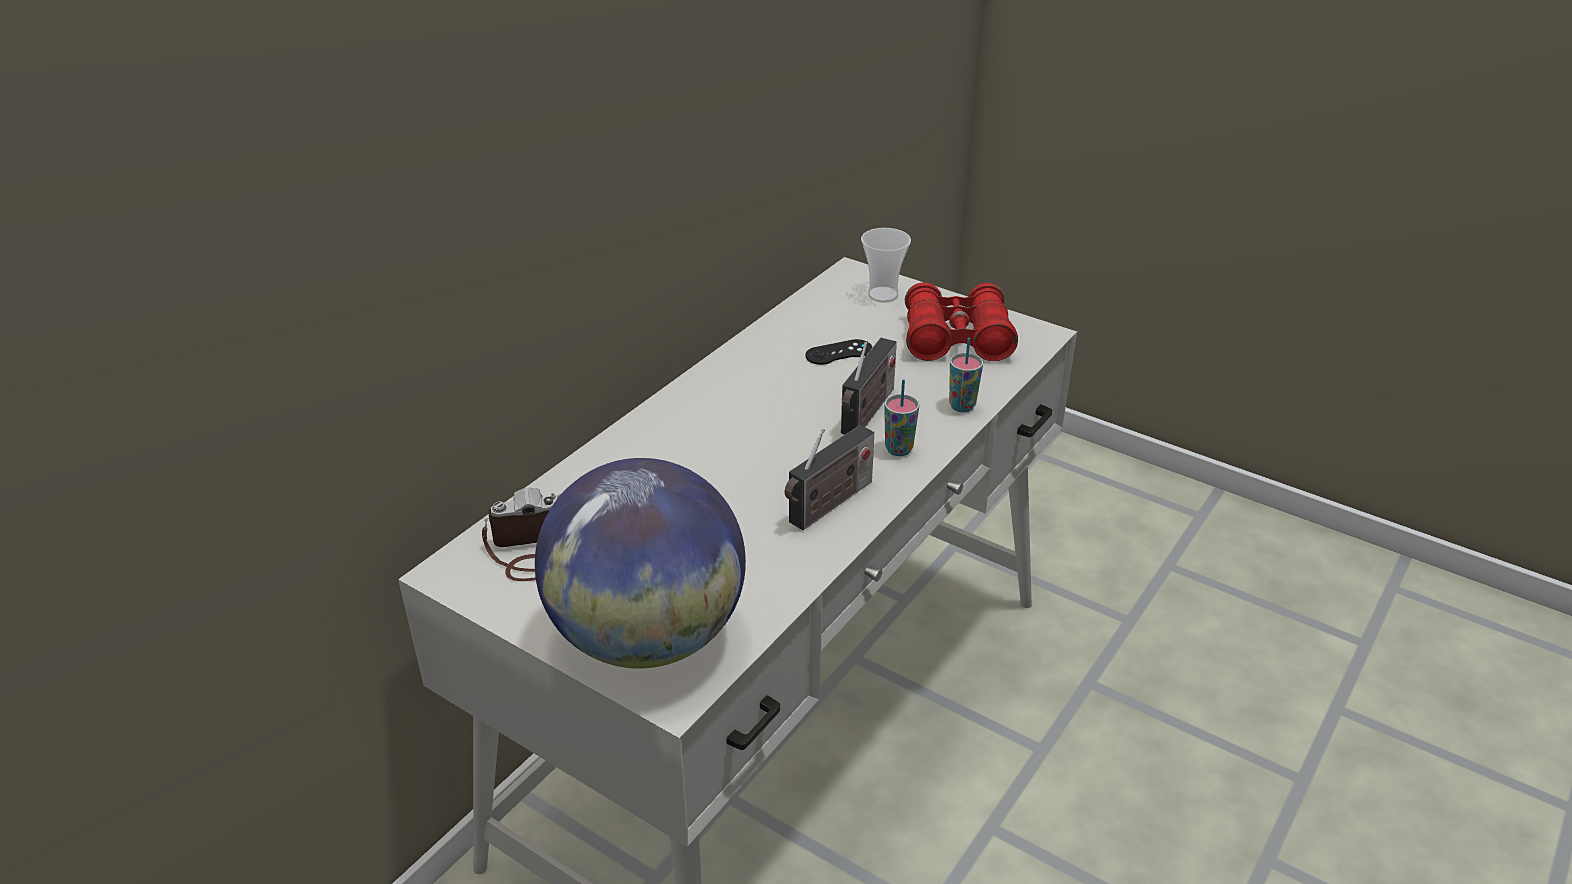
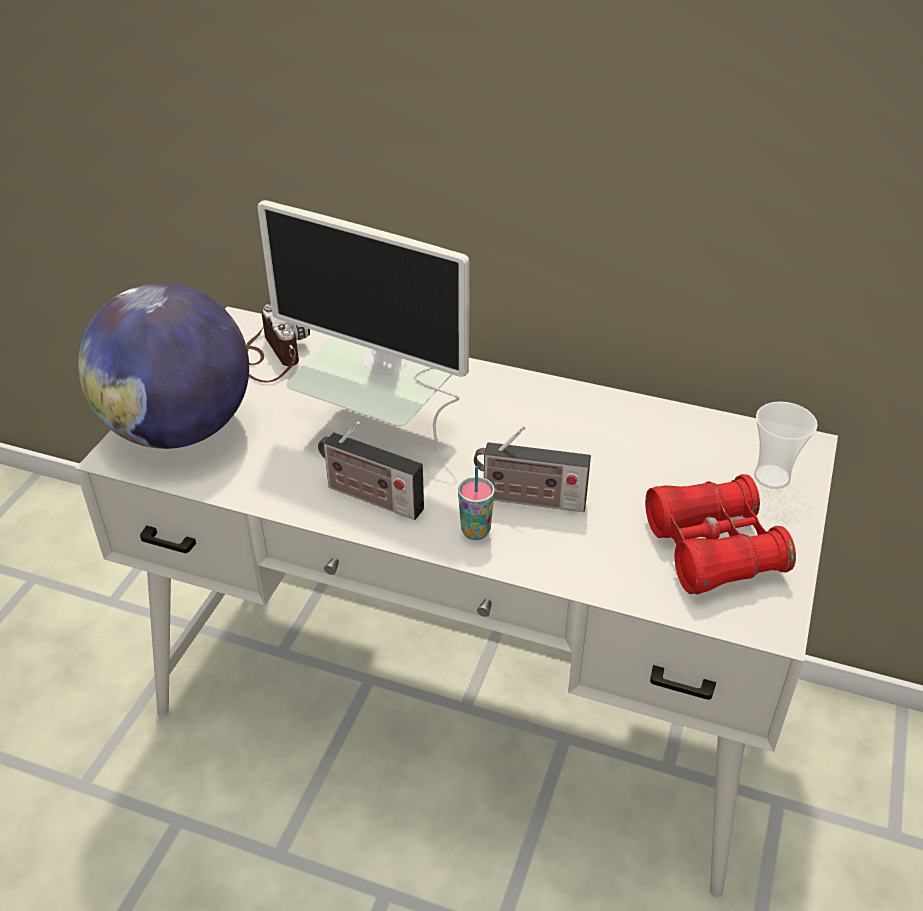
camera: 75 degrees right, 5 degrees up
black game controller [806,339,872,365] -> none
cup [949,338,983,412] -> none
none -> monitor [258,200,469,452]

